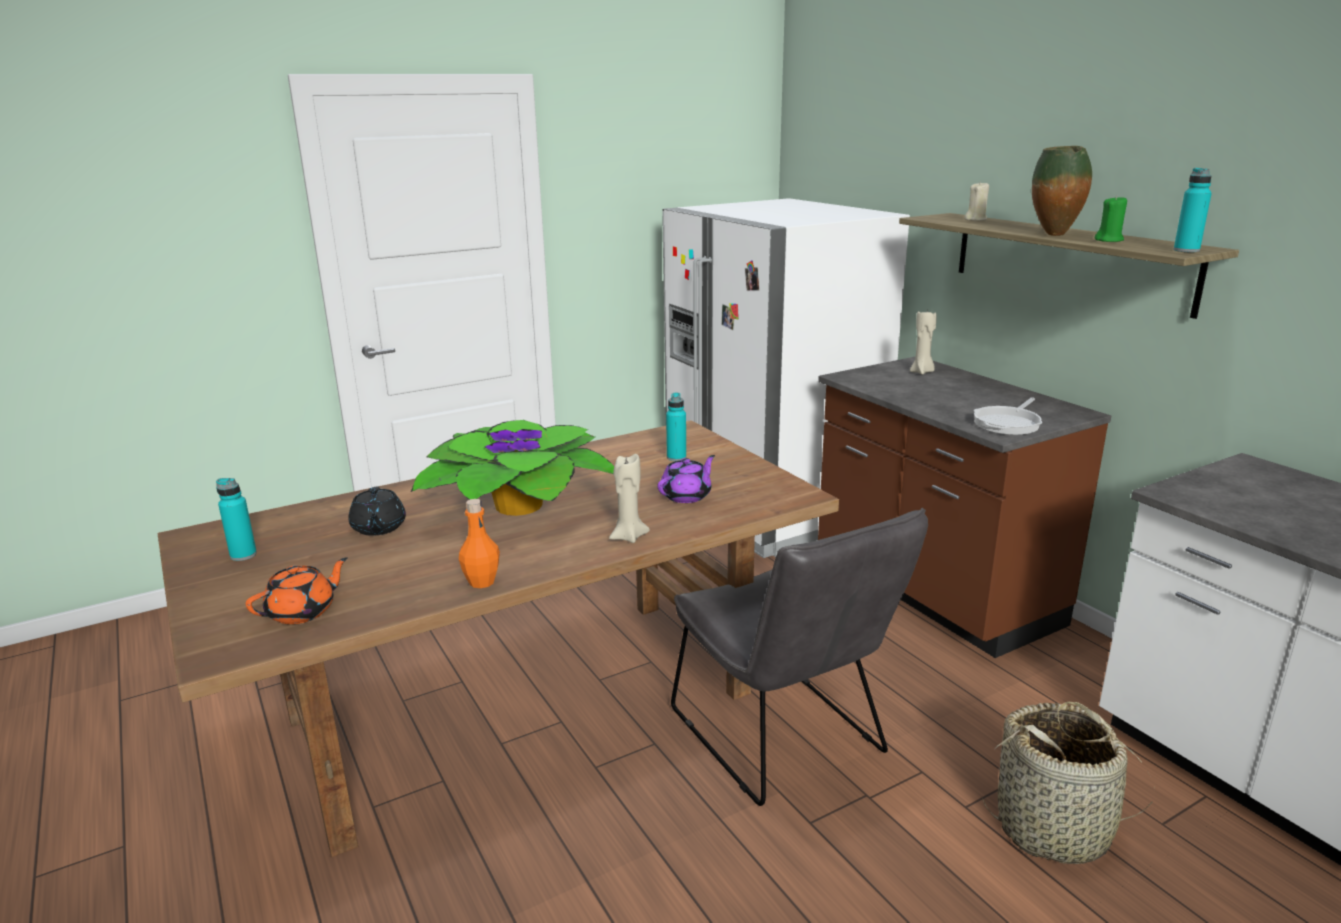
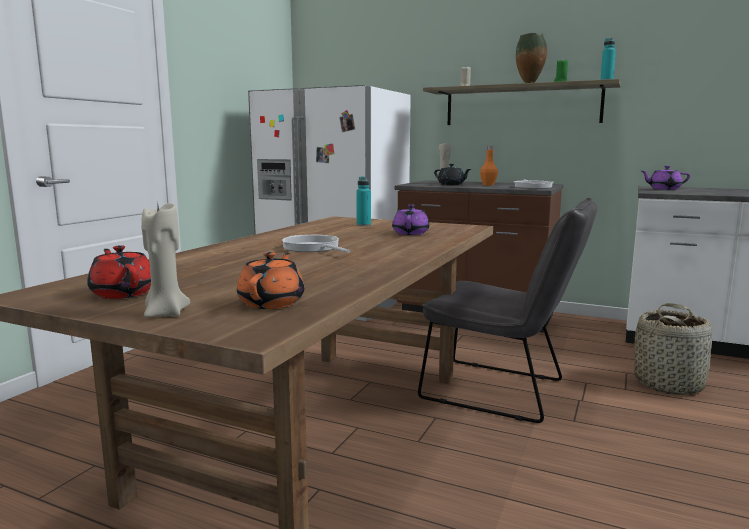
camera: 35 degrees left, 10 degrees down
turquoise bottle [216,478,257,561] -> red teapot [87,245,151,299]
black teapot [348,486,406,536] -> black teapot moved to [434,164,471,185]
potted plant [411,420,614,516] -> frying pan [282,235,351,253]
orange bottle [459,499,500,588] -> orange bottle moved to [480,146,498,186]
beige candle [609,454,650,543] -> beige candle moved to [141,203,190,317]
none -> purple teapot [642,166,690,190]

